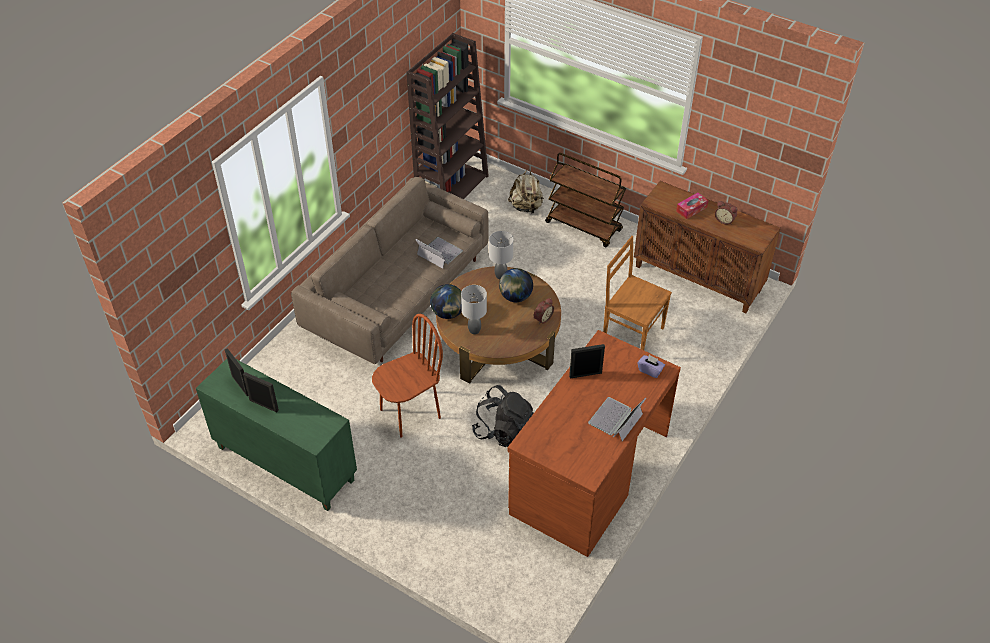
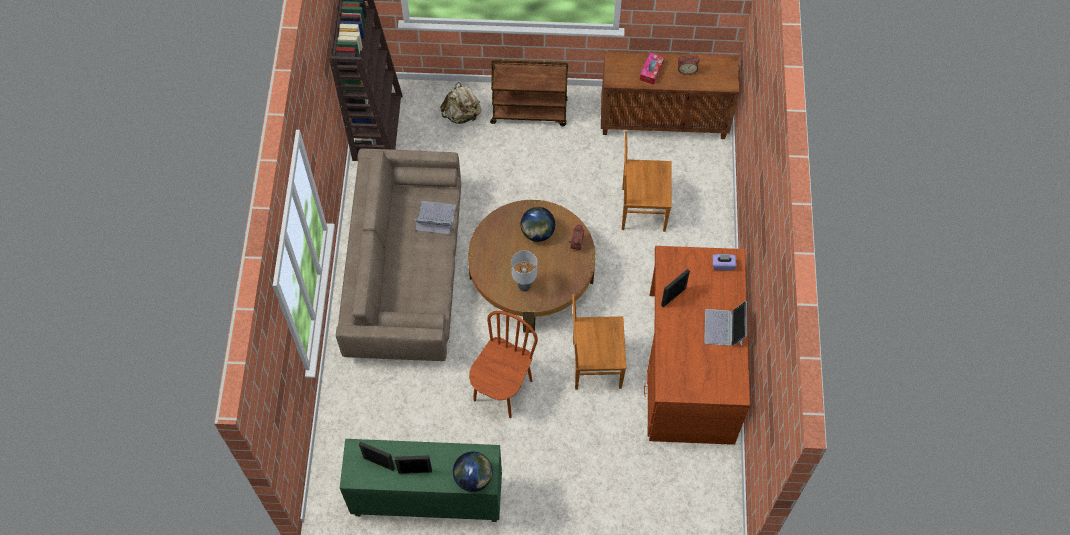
camera: 30 degrees left, 15 degrees up
globe [430,284,462,319] -> globe moved to [453,452,493,492]
black backpack [472,385,534,447] -> brown chair [572,294,626,390]
grey table lamp [489,231,513,279] -> none

